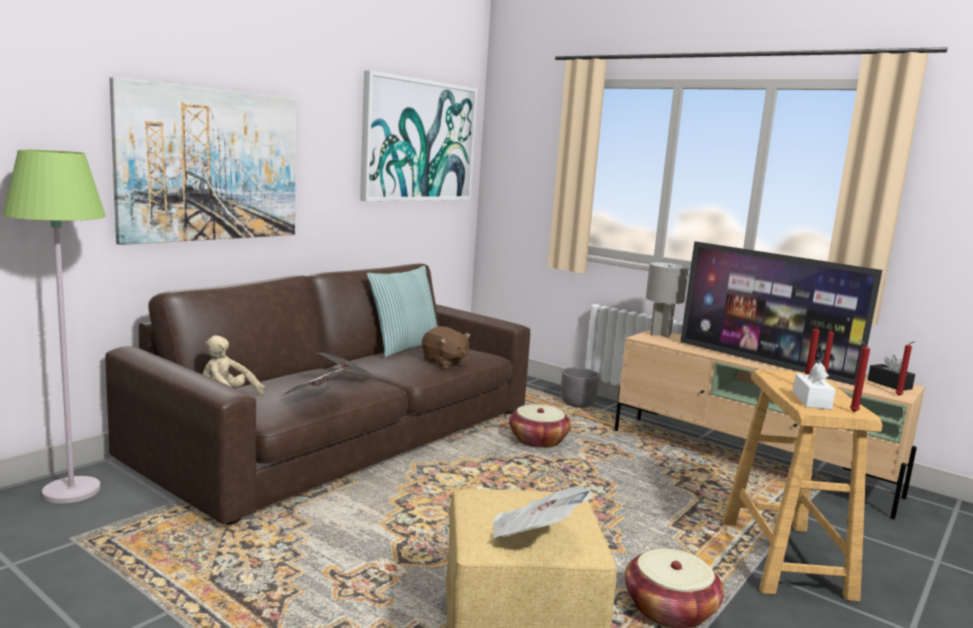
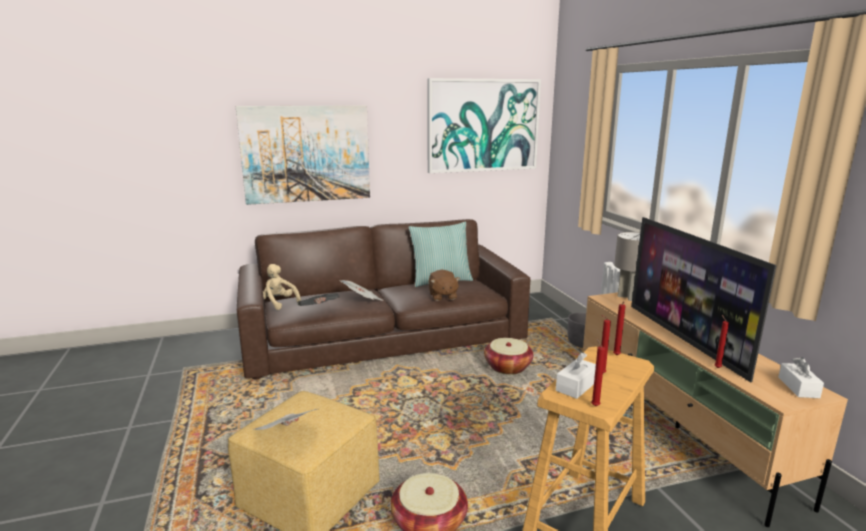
camera: 35 degrees right, 5 degrees up
green floor lamp [3,149,106,503] -> none
black tissue box [867,355,915,391] -> white tissue box [778,357,824,398]
red candle [896,341,915,396] -> red candle moved to [613,301,626,355]

